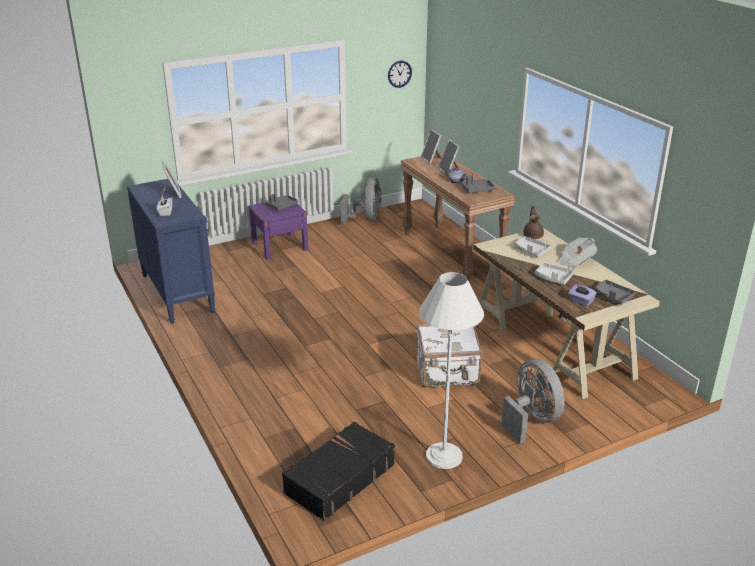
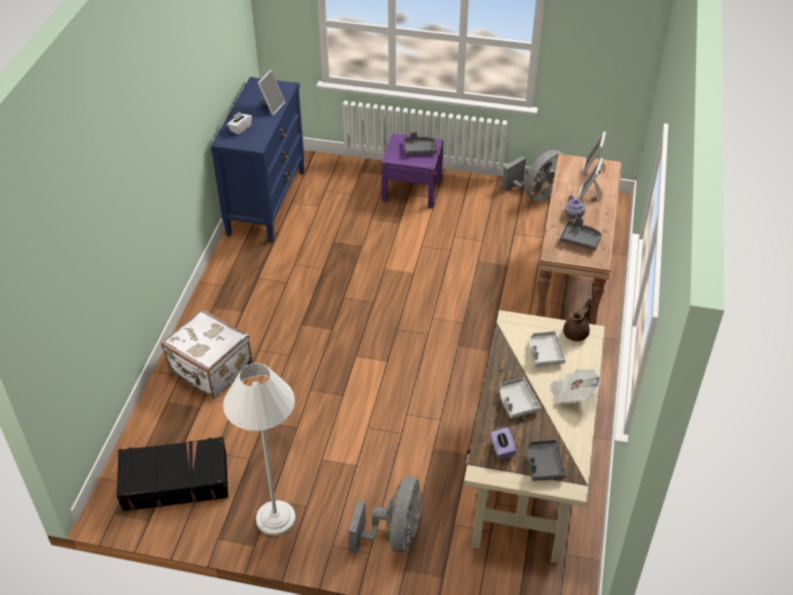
camera: 40 degrees right, 15 degrees up
wall clock [388,61,412,88] -> none
white suitcase [417,324,483,387] -> white suitcase moved to [161,309,253,398]

